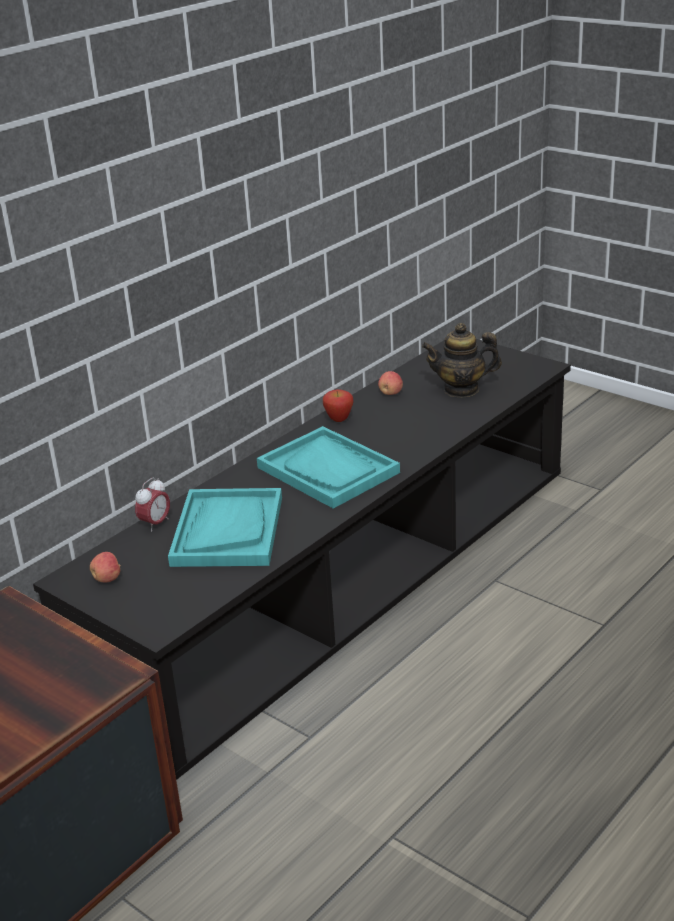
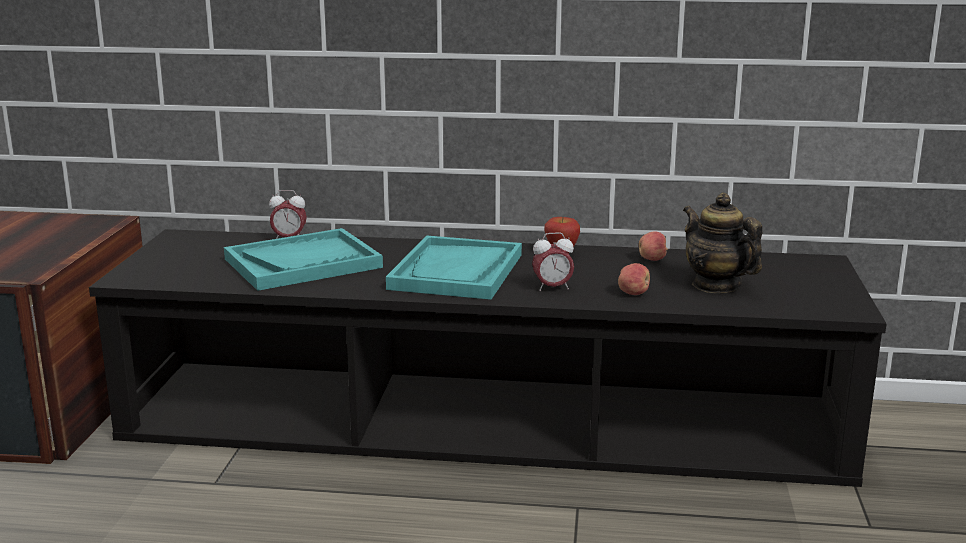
camera: 55 degrees right, 10 degrees down
apple [90,552,121,582] -> apple moved to [618,263,650,295]
none -> alarm clock [532,232,574,291]

